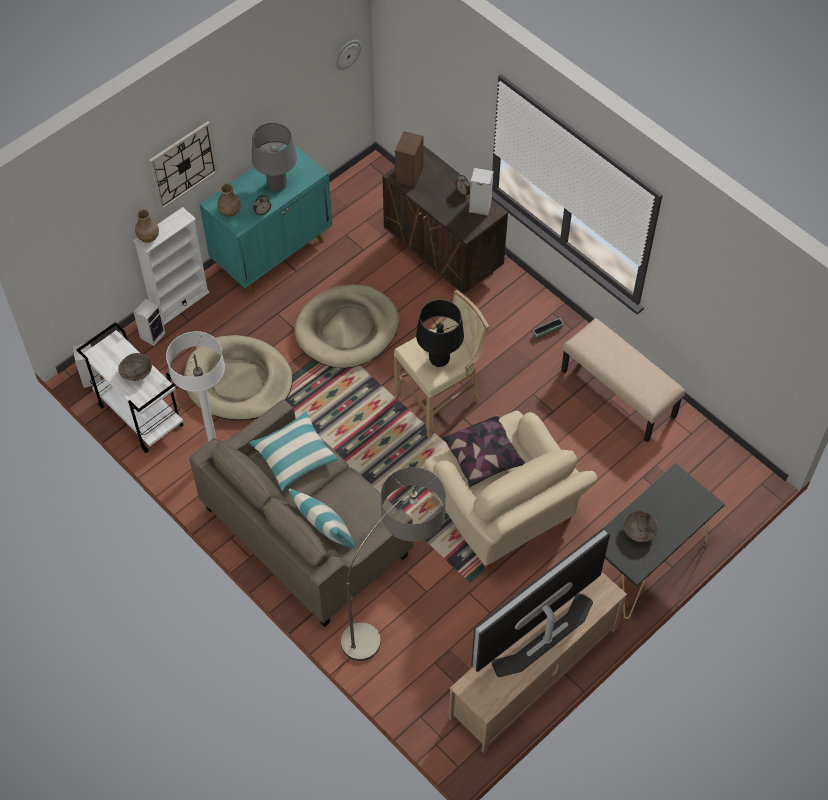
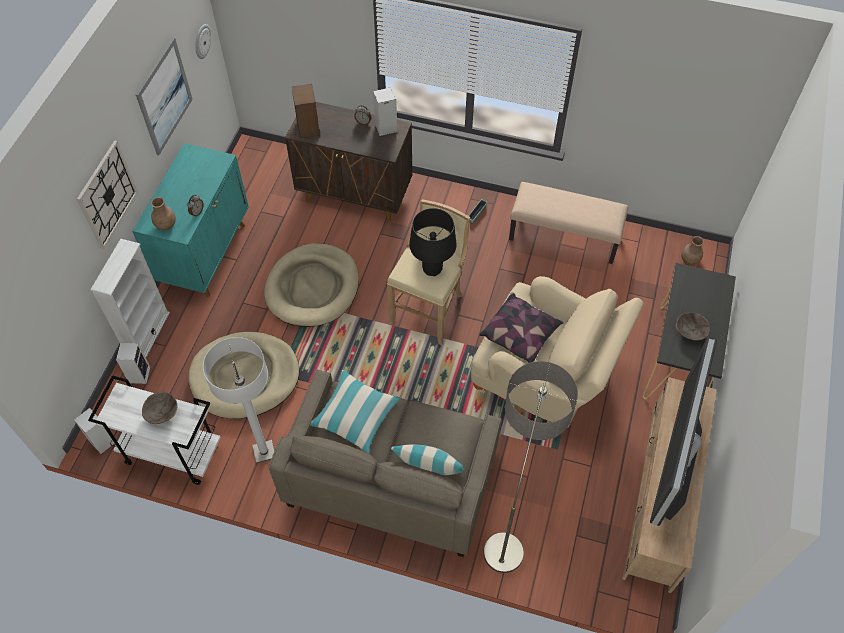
camera: 30 degrees left, 0 degrees up
brown vase [135,209,159,243] -> brown vase moved to [681,236,704,265]
grey table lamp [252,123,297,191] -> none
none -> picture [136,37,193,155]

